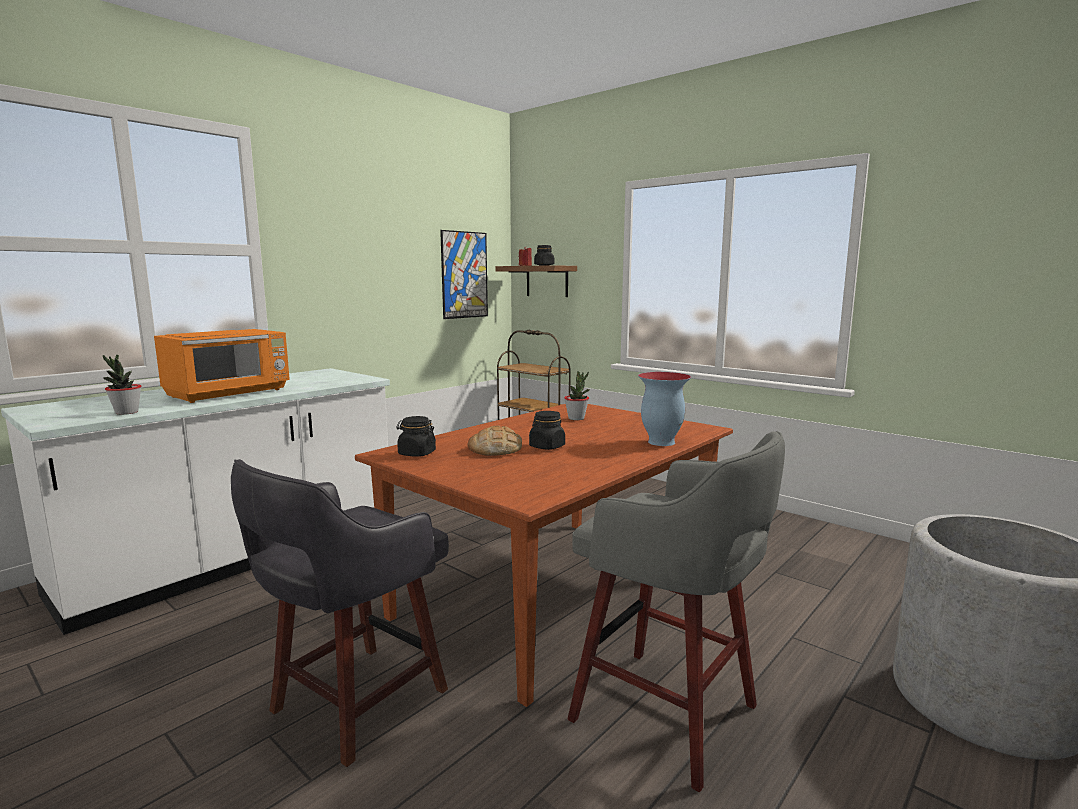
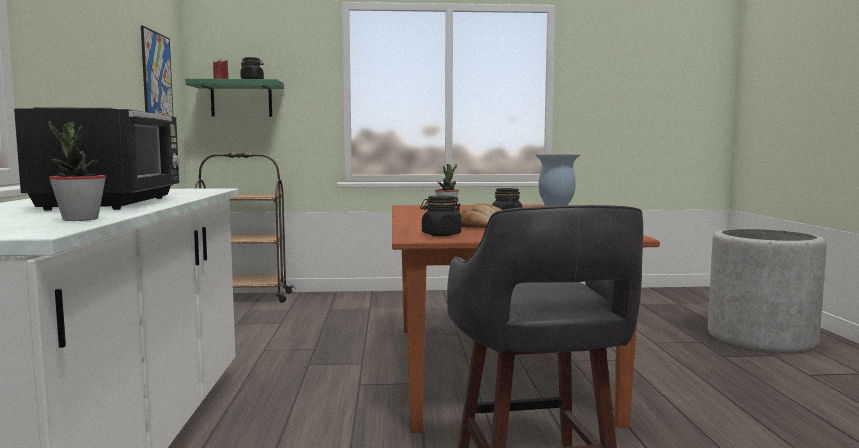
camera: 45 degrees left, 5 degrees down
orange microwave [154,329,290,403] -> black microwave [14,107,179,210]
brown shelf [496,265,577,297] -> green shelf [185,79,284,117]
grey stool [568,431,785,792] -> none

